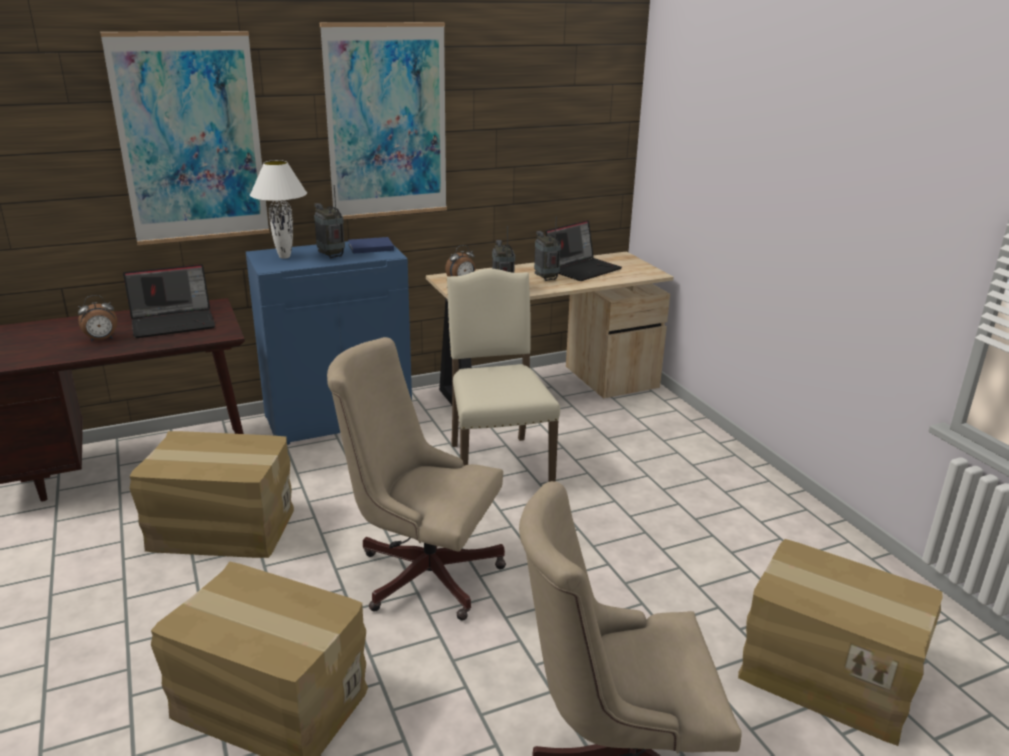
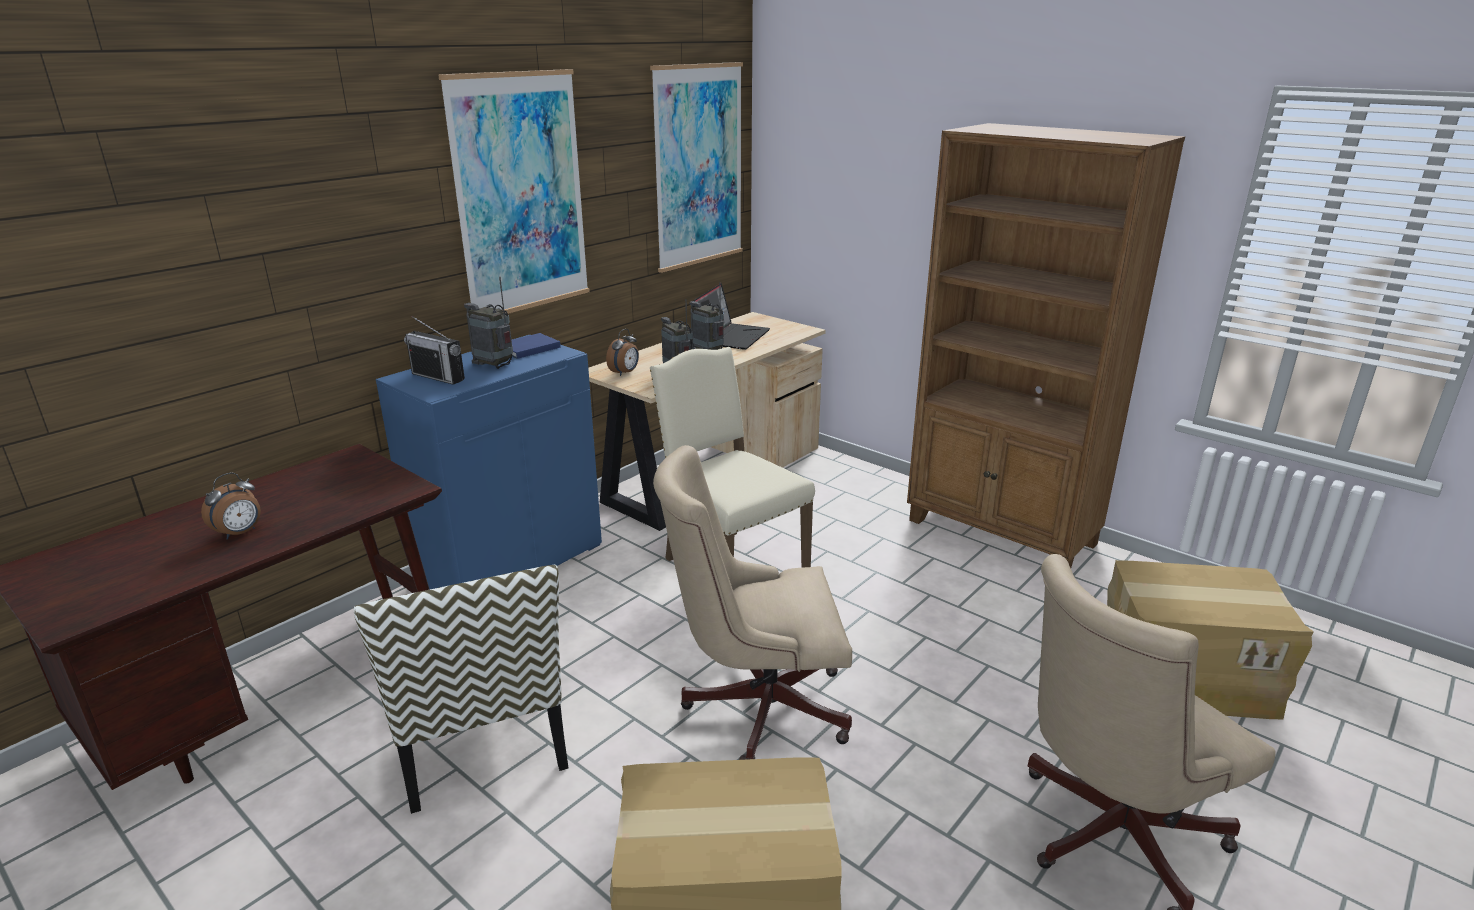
camera: 25 degrees left, 0 degrees up
picture [100,31,270,245] -> picture moved to [650,62,743,273]
laptop [123,264,215,338] -> none
cardboard box [130,431,294,558] -> chair [353,565,569,814]
white table lamp [250,160,307,259] -> radio [404,316,465,385]
none -> brown bookcase [907,123,1185,568]

